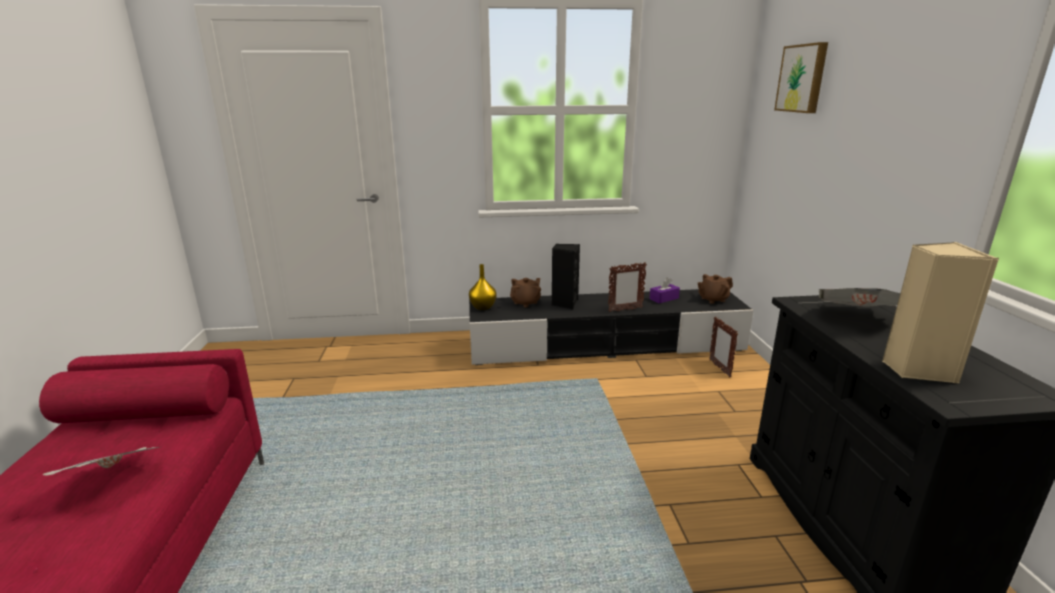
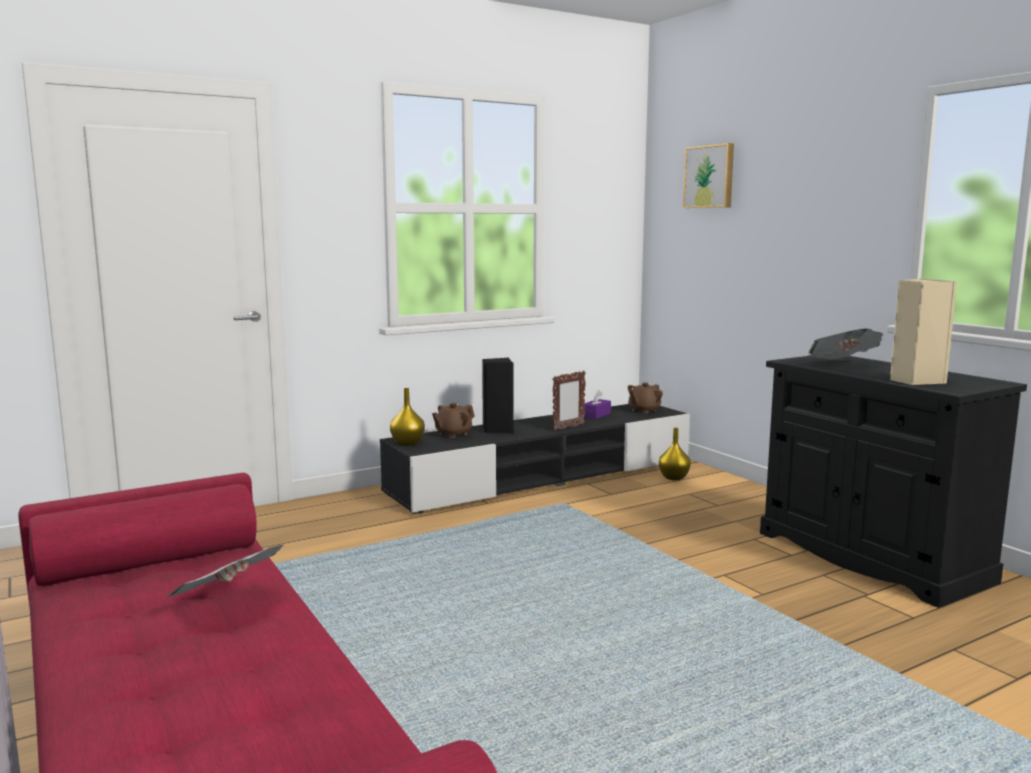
camera: 25 degrees left, 10 degrees down
brown teapot [510,278,541,307] -> brown teapot turned 150 degrees counterclockwise [432,403,474,438]
picture frame [709,317,738,378] -> yellow vase [659,428,691,480]

